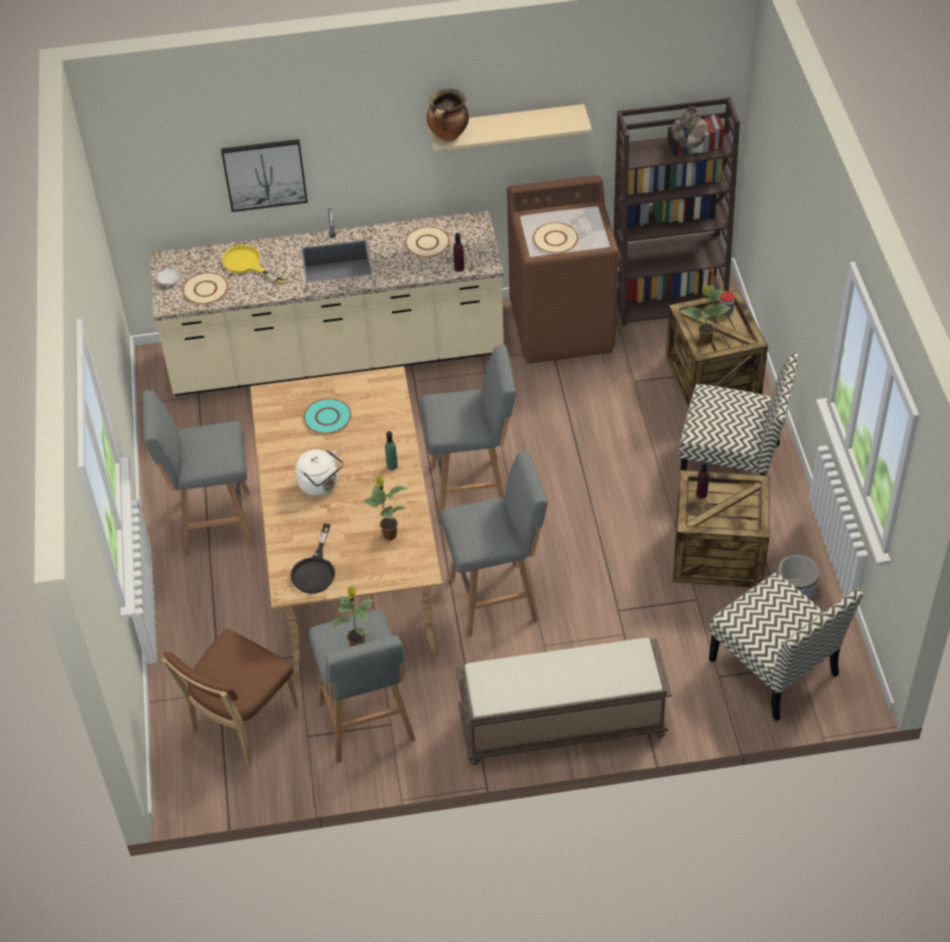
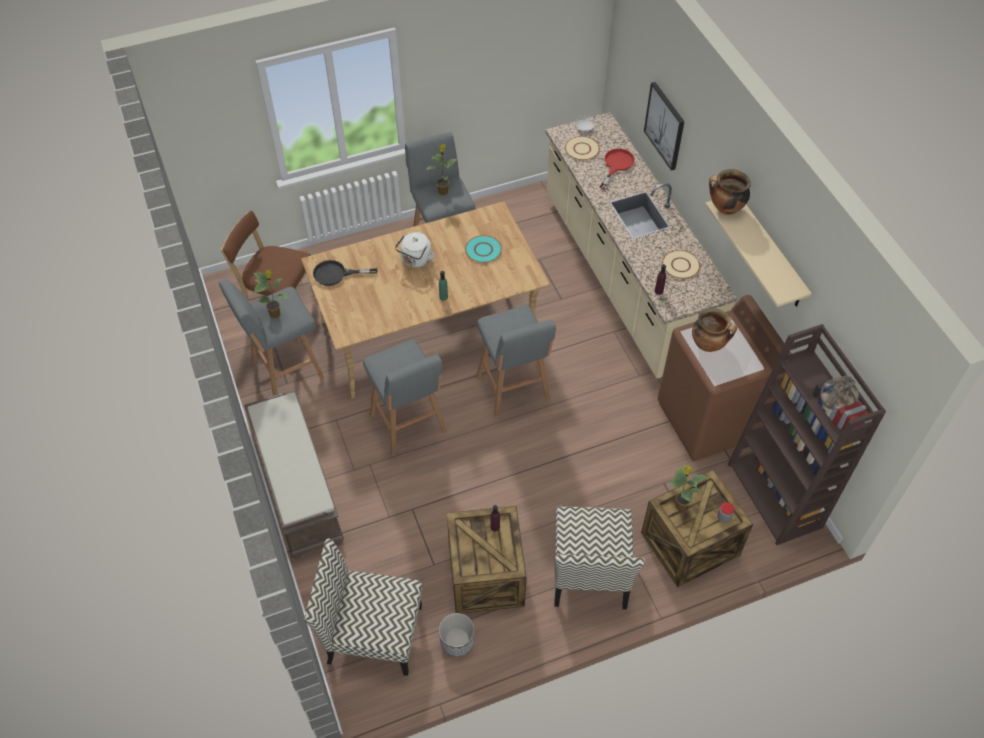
camera: 75 degrees right, 5 degrees up
yellow frying pan [222,245,285,285] -> red frying pan [600,148,635,189]
potted plant [362,475,408,540] -> potted plant moved to [427,144,458,195]
beige plate [533,222,578,253] -> cooking pot [692,308,737,352]
chair [709,572,863,722] -> chair turned 60 degrees clockwise [305,539,422,676]

